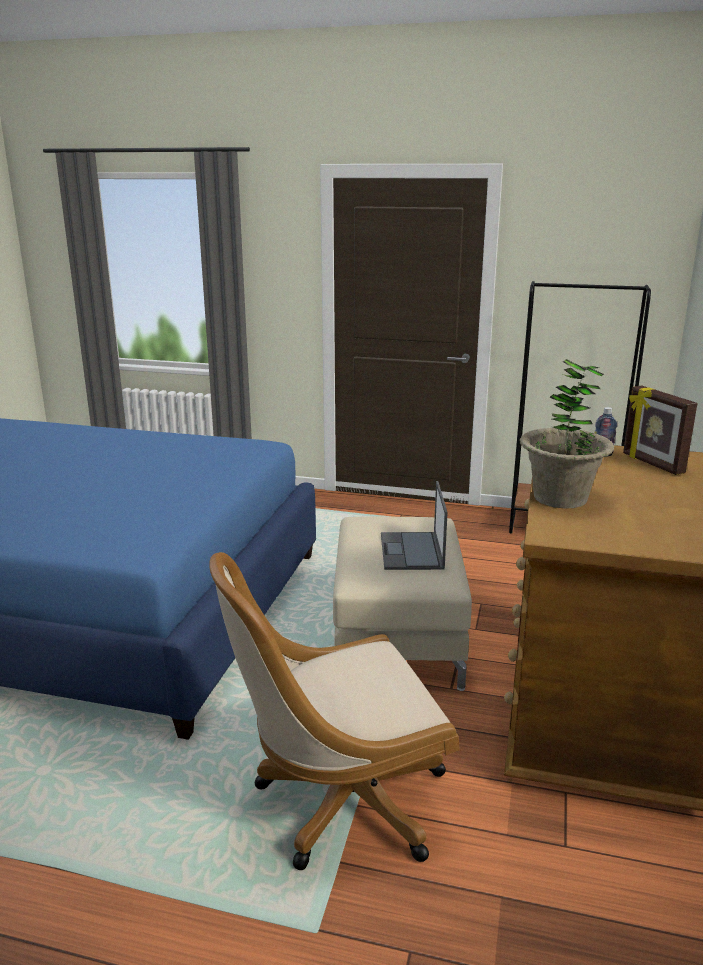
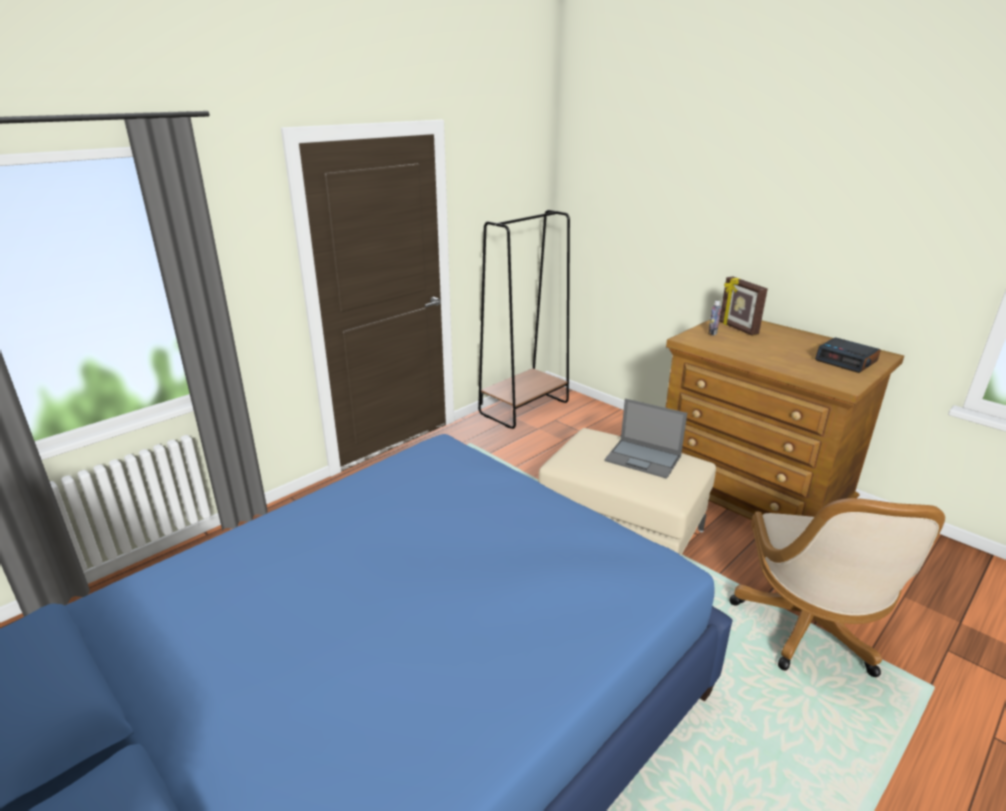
camera: 60 degrees left, 5 degrees up
potted plant [520,359,614,508] -> none
picture frame [623,386,697,475] -> picture frame turned 60 degrees clockwise [719,276,768,336]
none -> alarm clock [815,337,881,373]

